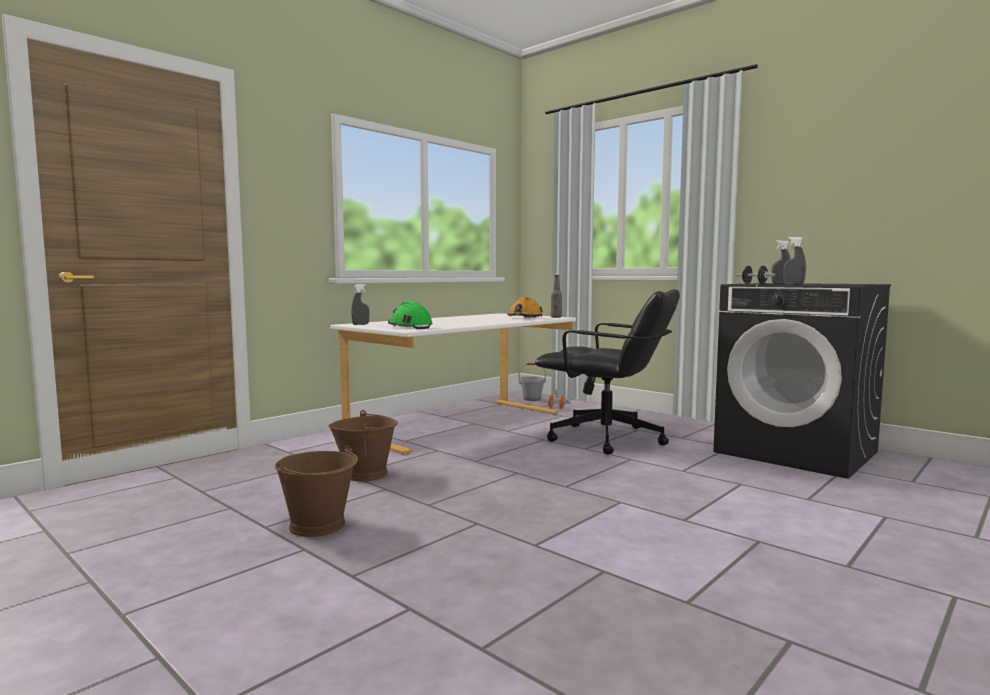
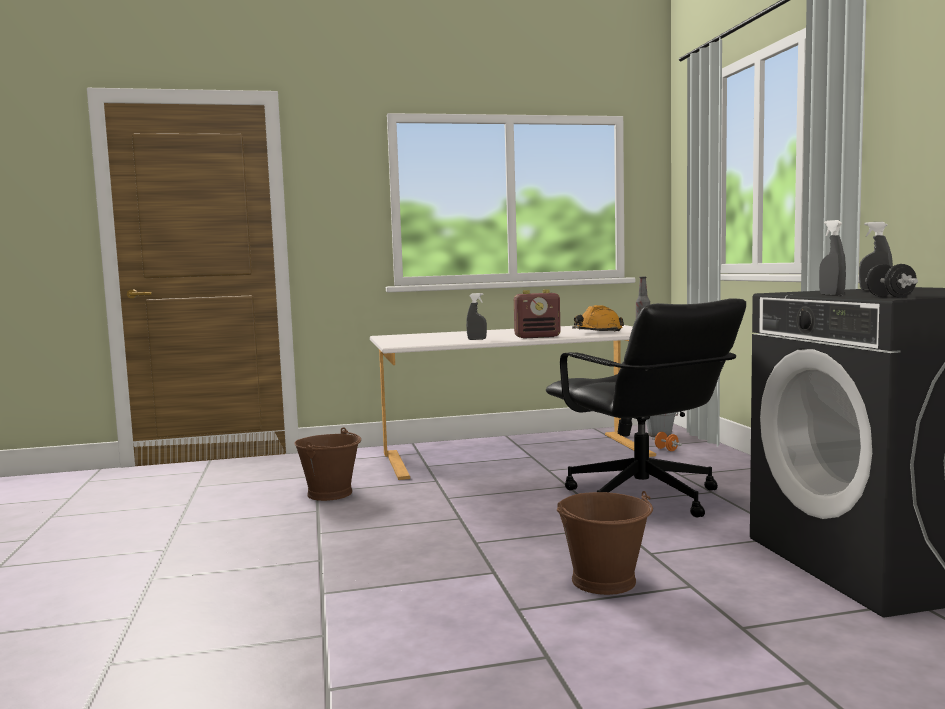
camera: 35 degrees right, 0 degrees up
brown bucket [275,445,358,537] -> brown bucket moved to [557,491,653,595]
grey spray bottle [351,284,369,325] -> grey spray bottle moved to [466,293,487,340]
green hard hat [388,301,433,329] -> none
black dumbbell [735,266,775,284] -> black dumbbell moved to [865,264,918,298]
none -> radio [514,289,560,338]

